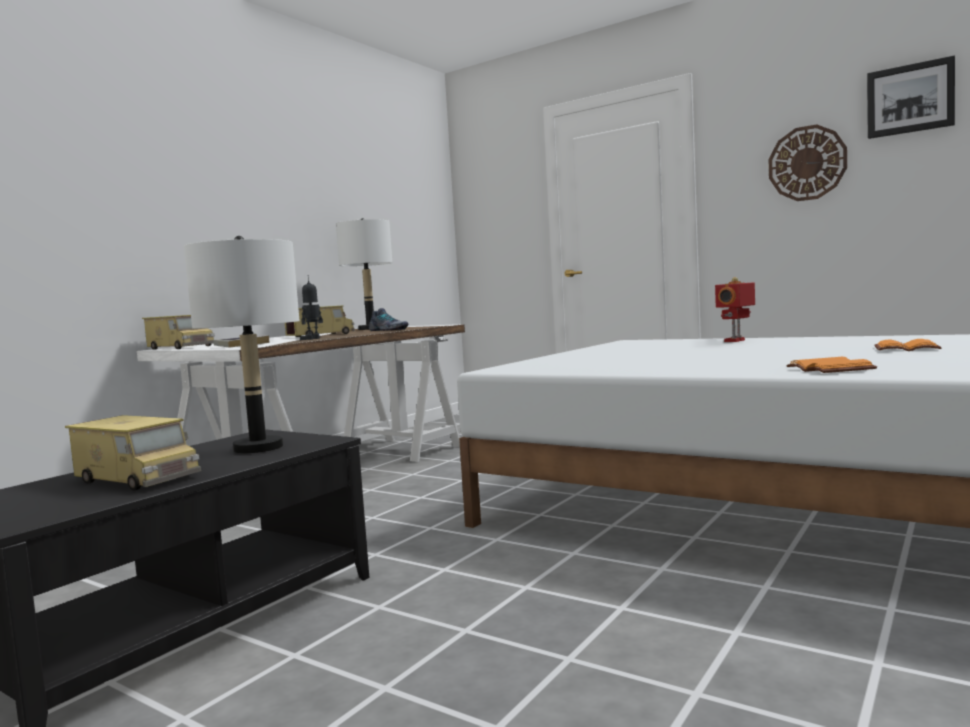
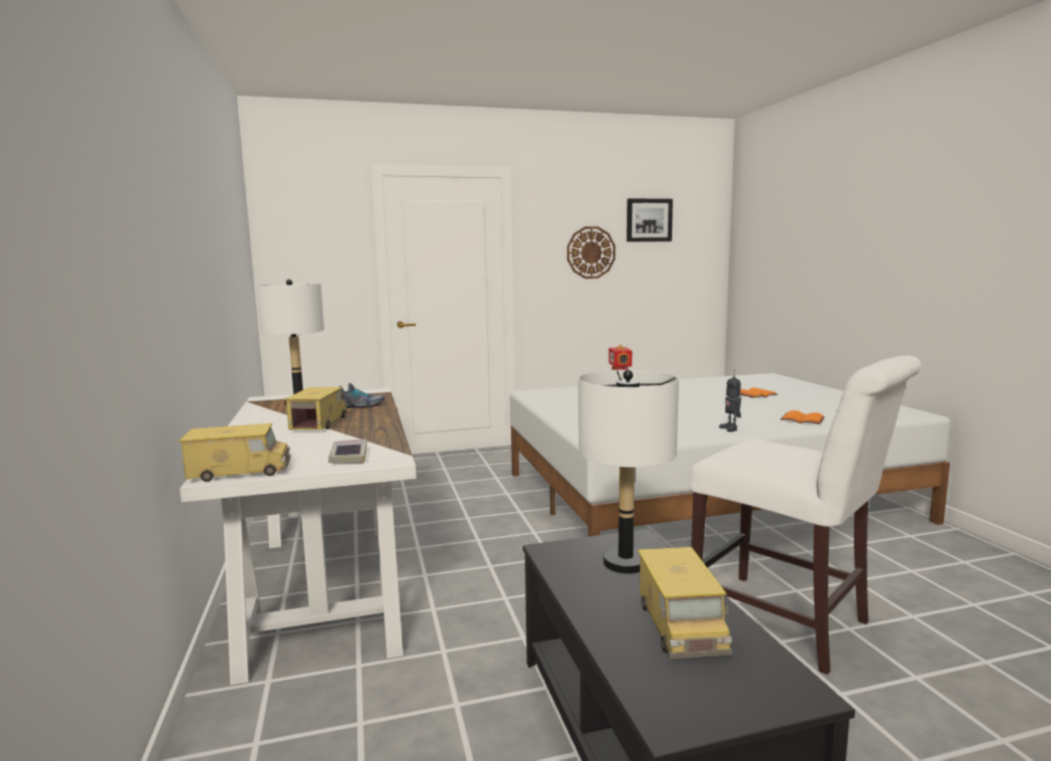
camera: 50 degrees left, 5 degrees up
toy truck [65,415,201,491] -> toy truck turned 105 degrees clockwise [638,547,732,659]
toy robot [300,275,323,340] -> toy robot moved to [719,370,741,432]
none -> white chair [690,356,921,675]

